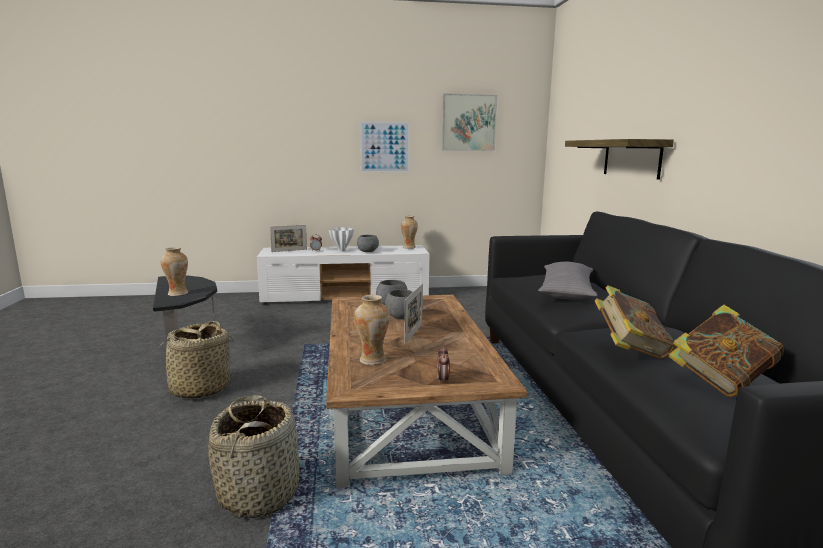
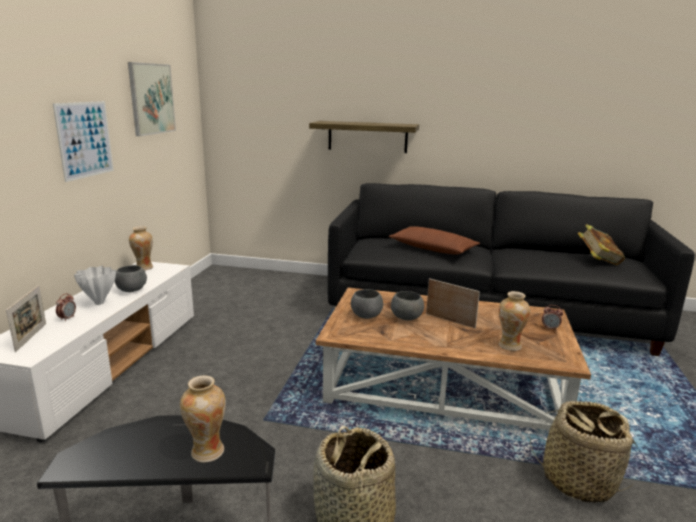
camera: 70 degrees left, 5 degrees up
grey pillow [538,262,597,299] -> brown pillow [389,226,480,255]
book [595,285,675,359] -> none

